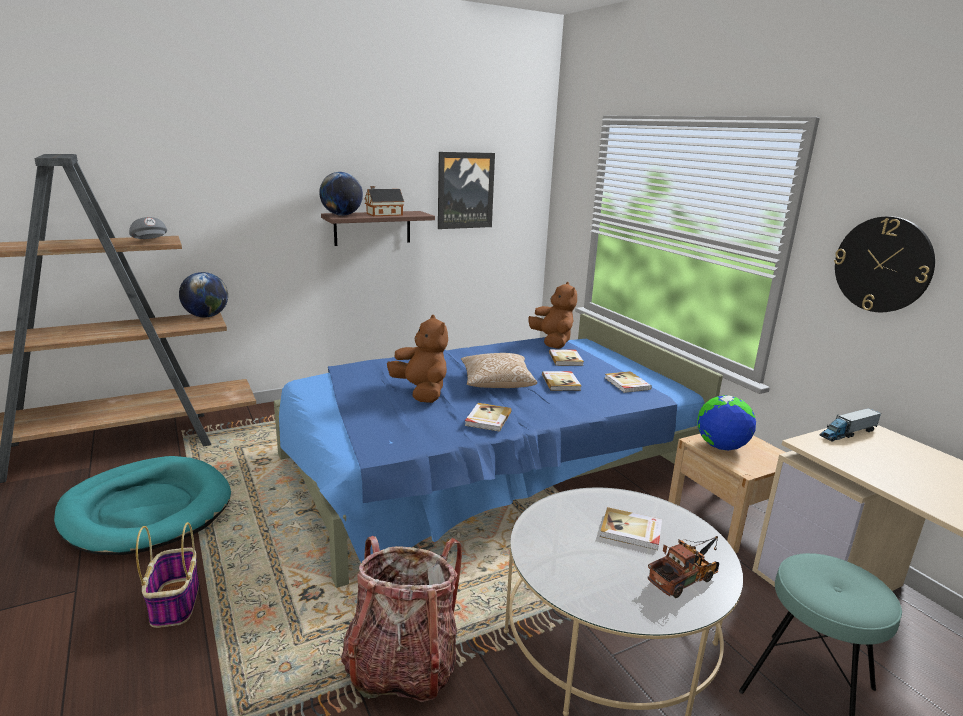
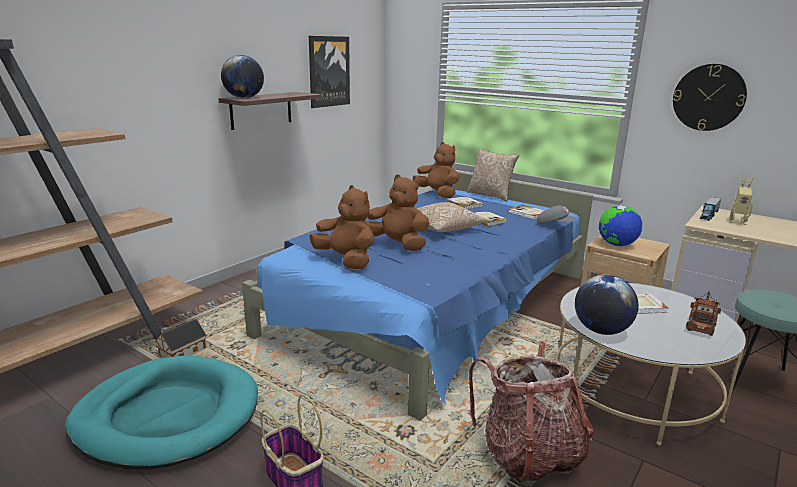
camera: 25 degrees left, 0 degrees up
grey cap [129,217,167,239] -> grey cap moved to [537,205,577,224]
globe [179,272,228,318] -> globe moved to [575,275,638,335]
toy house [364,186,404,216] -> toy house moved to [155,319,206,358]
book [465,403,512,431] -> none
none -> brown plush toy [310,185,374,269]
none -> pillow [467,148,519,202]
none -> toy robot [729,177,753,225]

